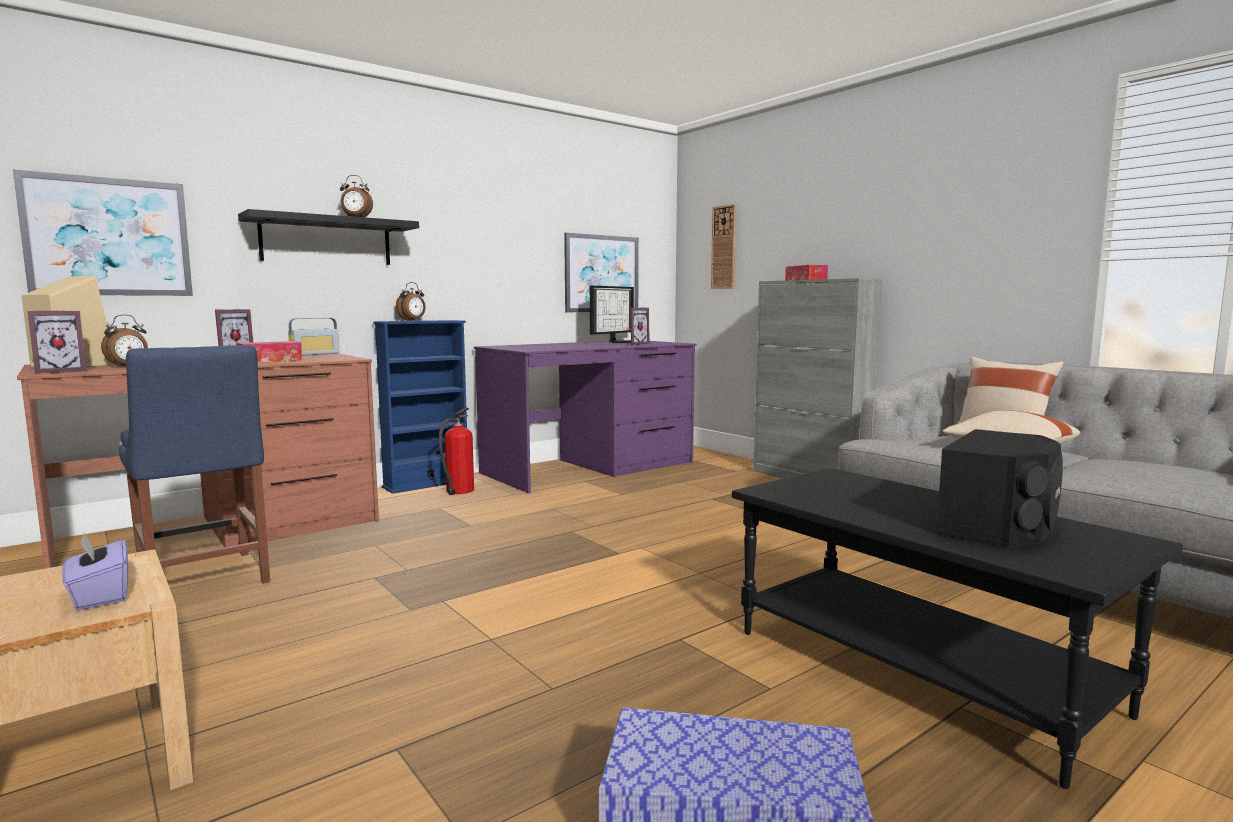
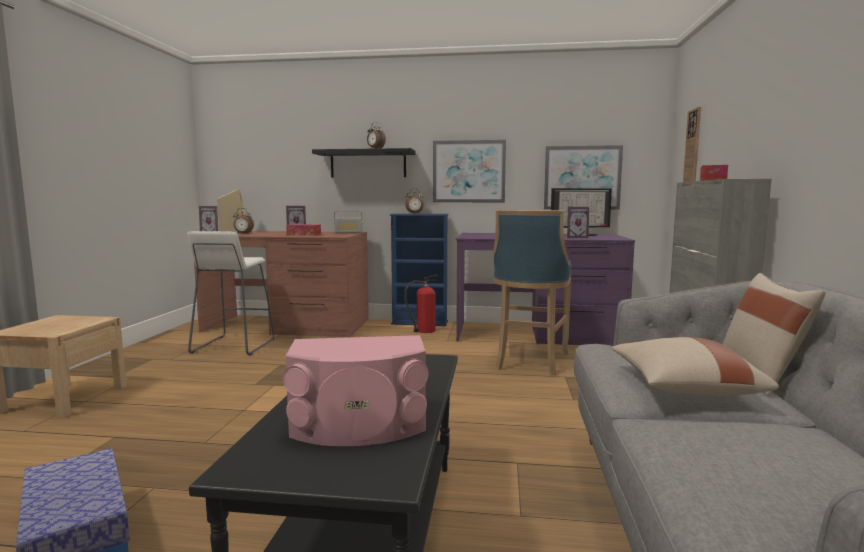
camera: 45 degrees right, 0 degrees up
picture [13,170,193,296] -> picture moved to [433,140,506,203]
purple tissue box [62,532,128,610] -> none
blue chair [119,345,270,584] -> white stool [187,231,274,355]
black speaker [936,429,1063,548] -> pink speaker [283,335,429,446]
none -> blue stool [493,210,572,375]

